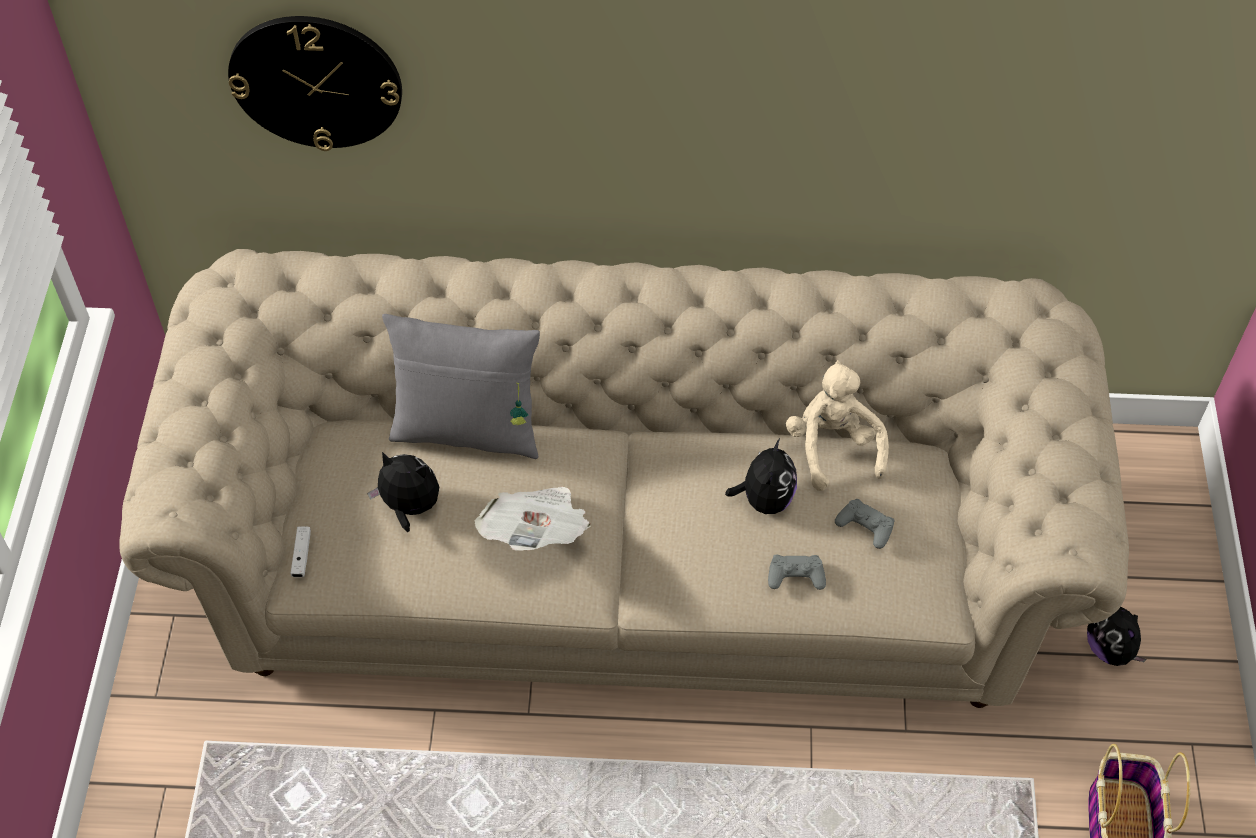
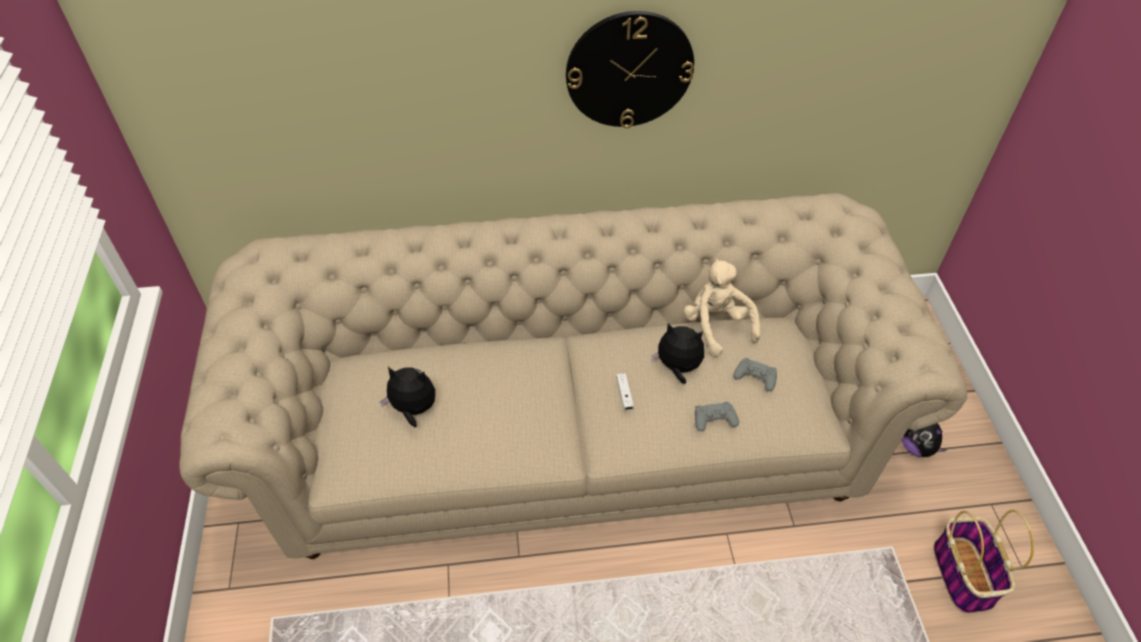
camera: 10 degrees left, 5 degrees down
wall clock [228,16,402,151] -> wall clock moved to [566,11,694,128]
white game controller [291,526,311,577] -> white game controller moved to [616,373,634,410]
grey pillow [382,314,540,459] -> none
newspaper [474,486,591,551] -> none
plush toy [725,437,797,514] -> plush toy turned 75 degrees counterclockwise [651,323,704,384]

